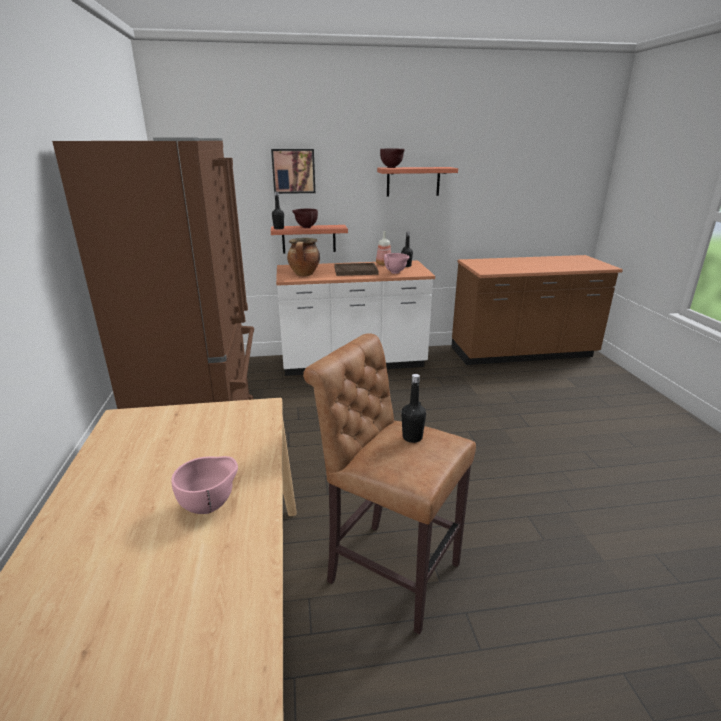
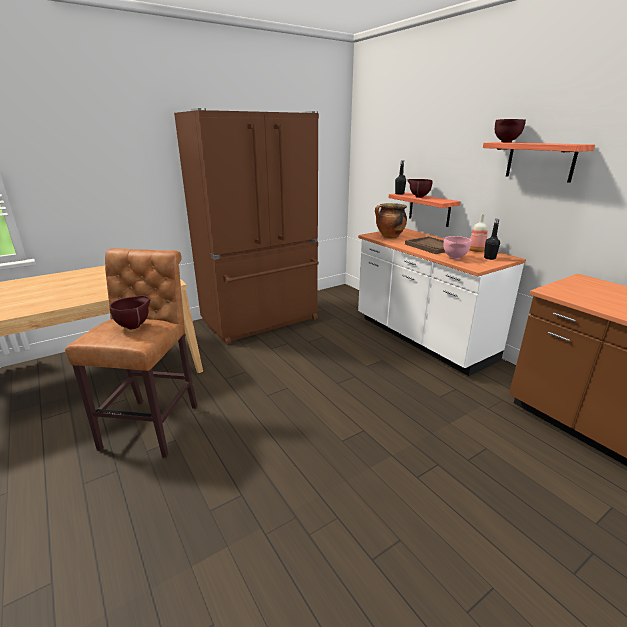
camera: 65 degrees right, 0 degrees up
pink bowl [171,456,238,514] -> none
picture [271,149,315,194] -> none
black bottle [401,374,426,443] -> brown bowl [109,296,150,329]

